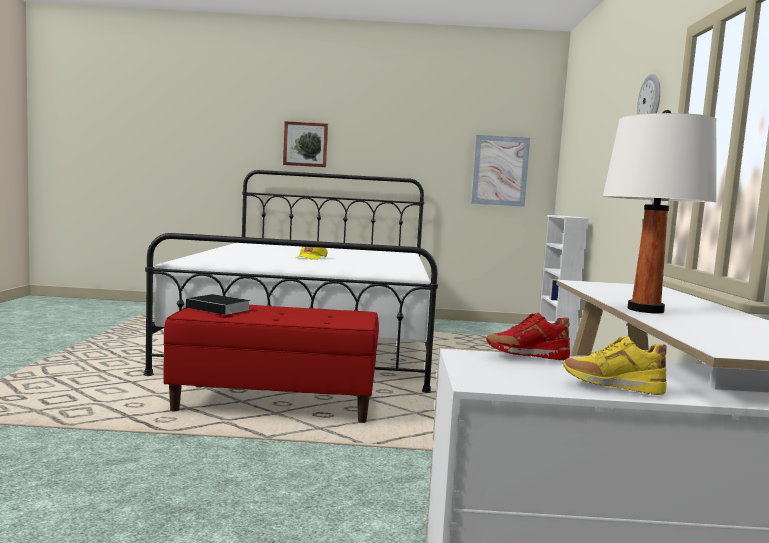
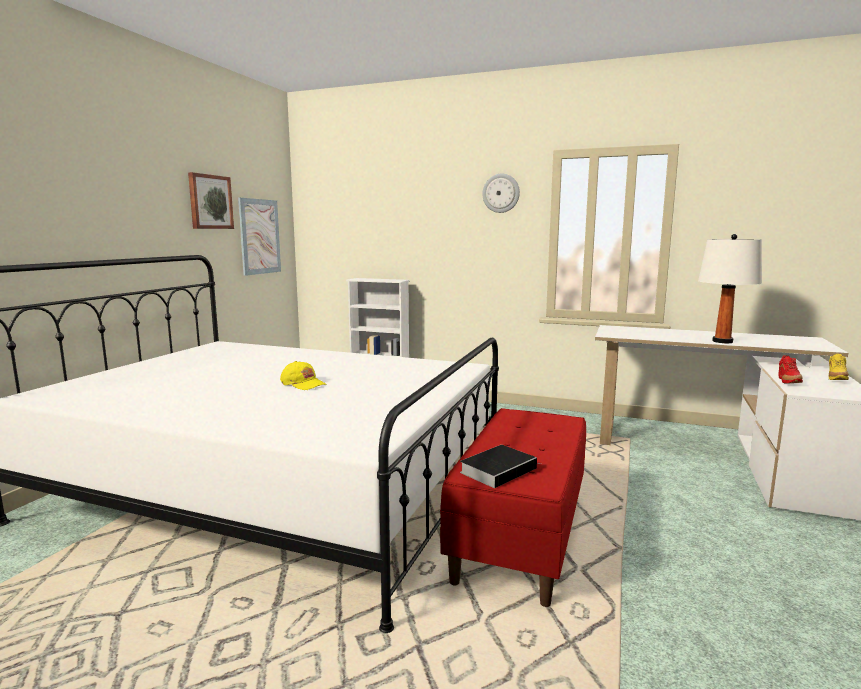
camera: 70 degrees left, 5 degrees up
picture [283,121,328,167] -> picture moved to [188,172,234,229]

